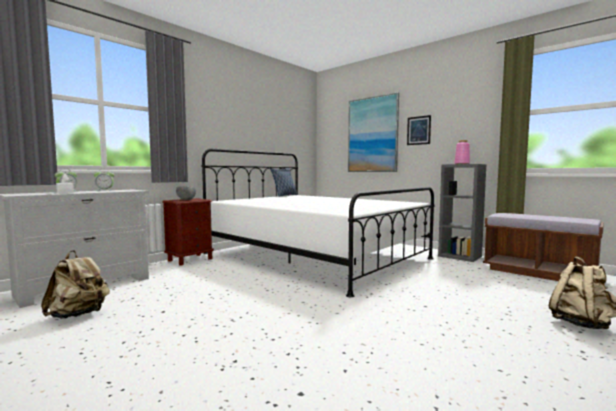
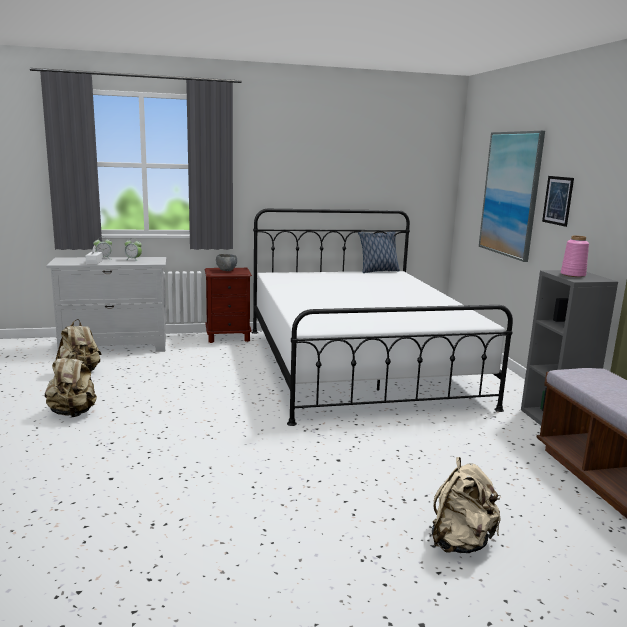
camera: 35 degrees right, 10 degrees up
none -> beige backpack [45,351,97,417]

